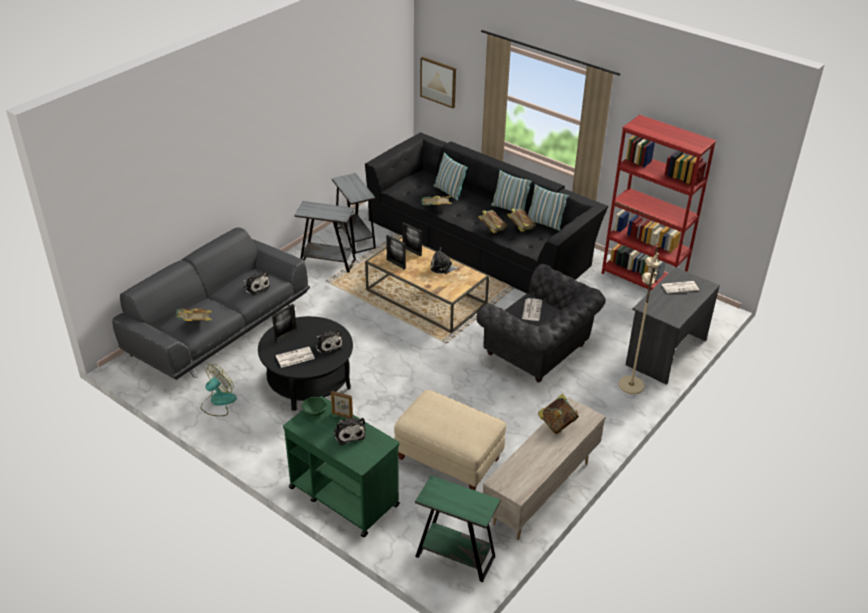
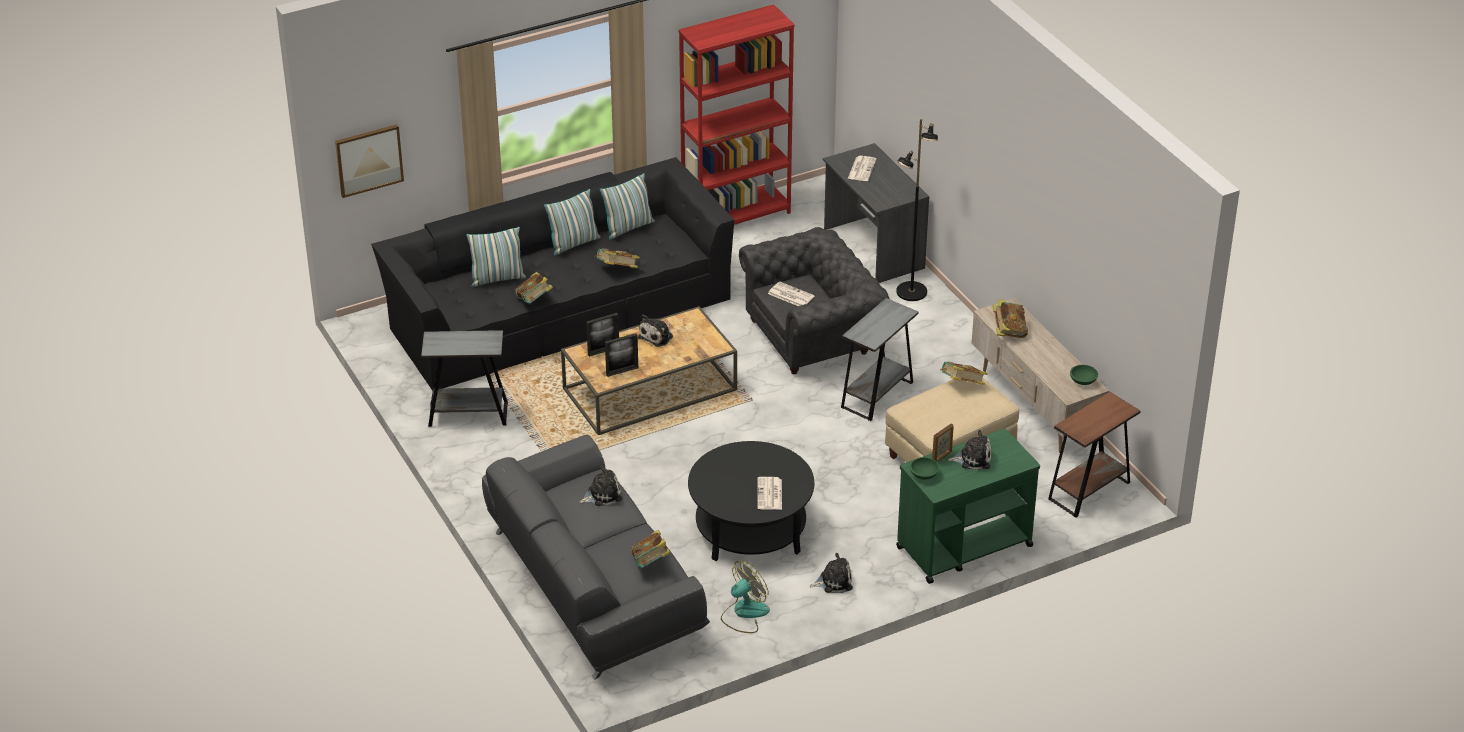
camera: 65 degrees left, 0 degrees up
fan [201,364,237,416] -> fan turned 75 degrees clockwise [721,561,770,633]
picture frame [272,304,297,343] -> none
grey side table [294,201,356,273] -> grey side table moved to [841,298,918,421]
plush toy [315,329,343,355] -> plush toy moved to [809,553,853,593]
green side table [415,475,501,582] -> brown side table [1048,392,1140,518]
book [507,209,536,232] -> book moved to [940,362,988,385]
beige floor lamp [618,246,659,394] -> black floor lamp [896,119,938,301]
none -> green bowl [1070,365,1098,385]

